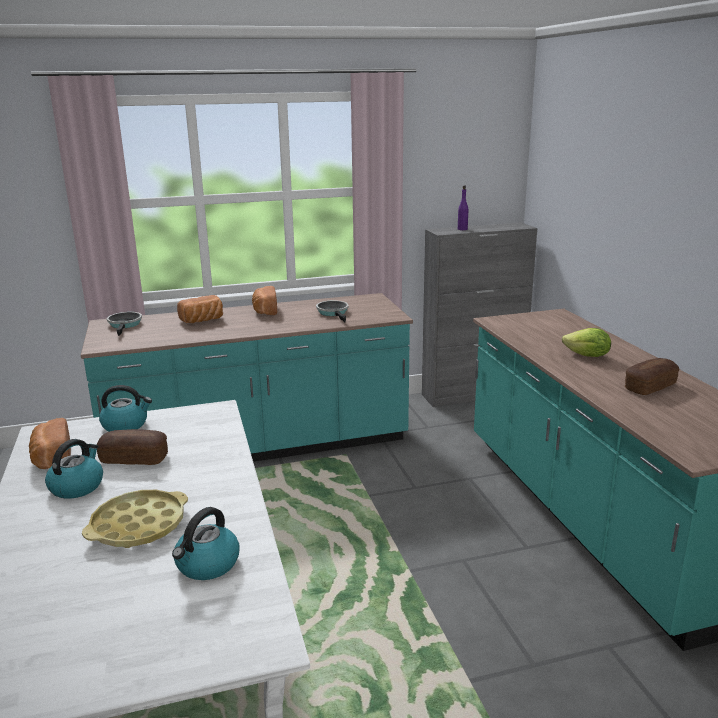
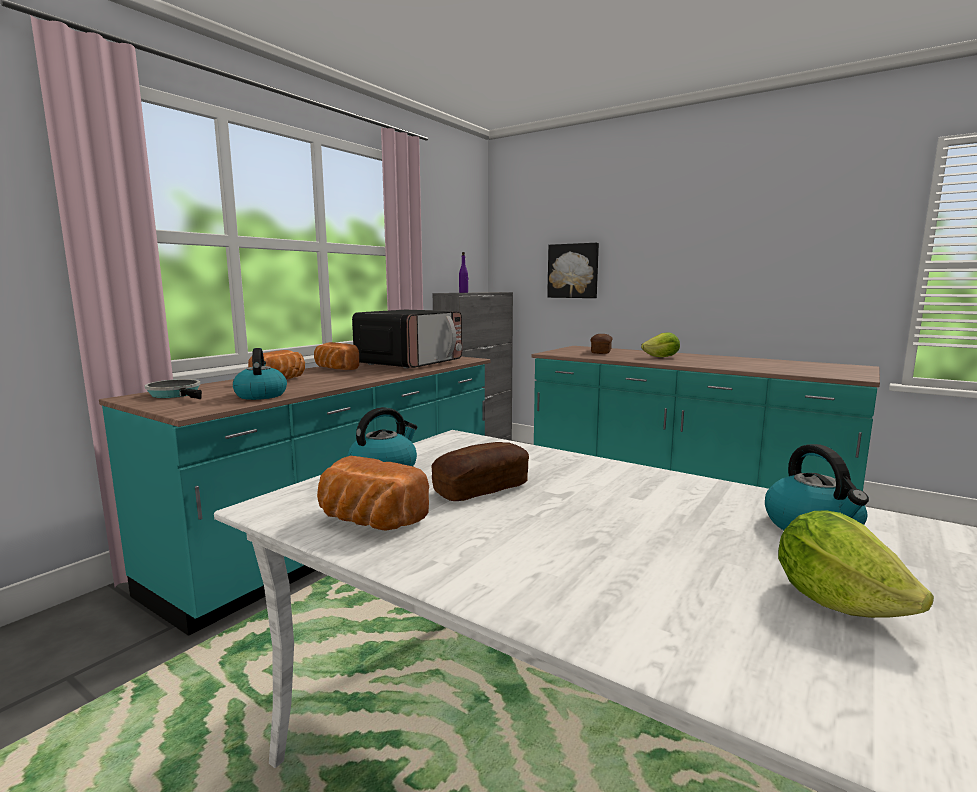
camera: 40 degrees left, 10 degrees down
kettle [45,439,103,499] -> kettle moved to [233,348,287,400]
yellow tray [82,490,188,548] -> none
frying pan [316,300,349,322] -> microwave [352,310,462,368]
bread [625,358,679,395] -> bread moved to [590,334,613,354]
none -> picture [547,243,599,298]
none -> lettuce [778,510,934,618]

